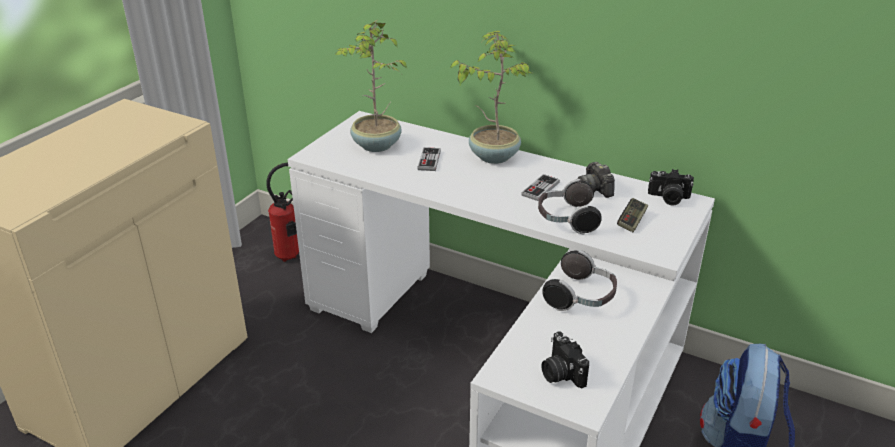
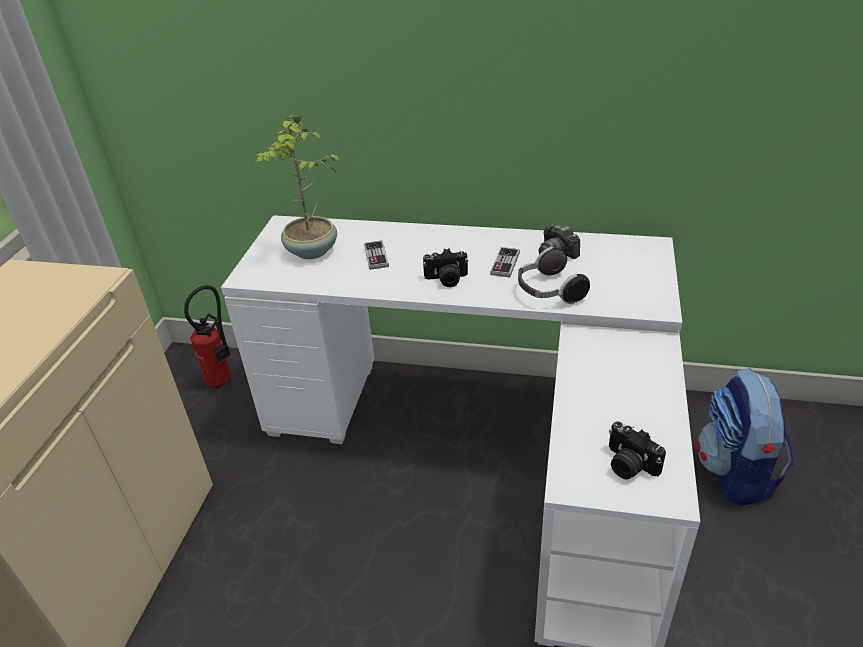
camera: 15 degrees left, 5 degrees up
potted plant [450,31,532,164] -> none
headphones [542,250,617,311] -> none
game controller [617,198,648,232] -> none
camera [648,169,694,206] -> camera moved to [423,248,468,287]

